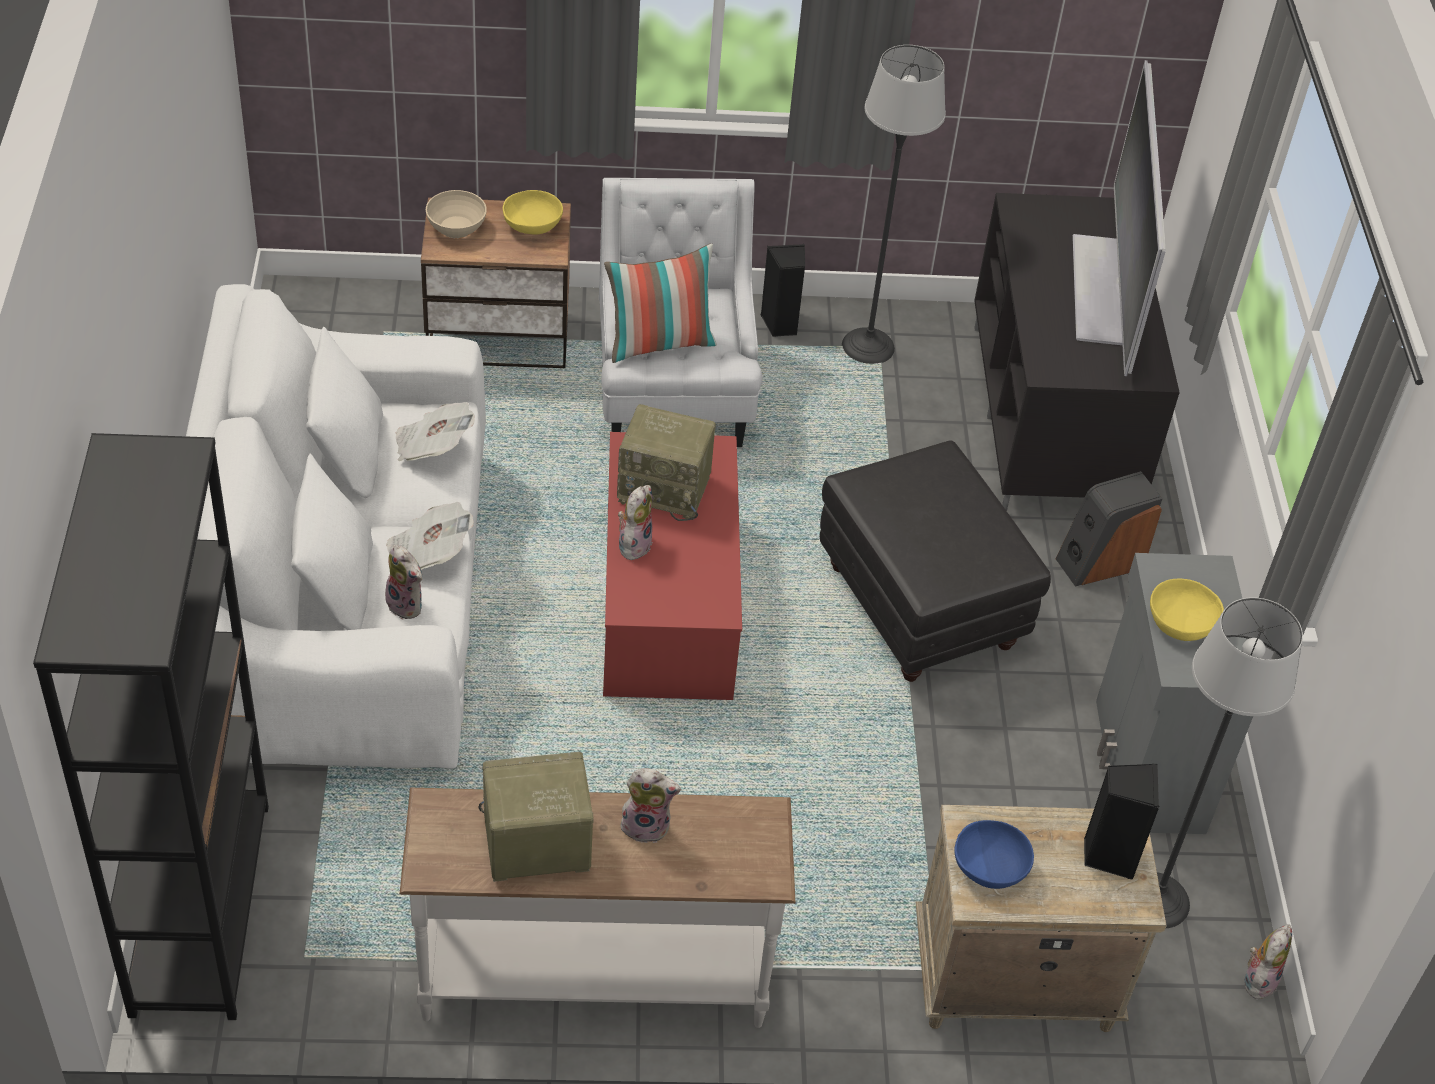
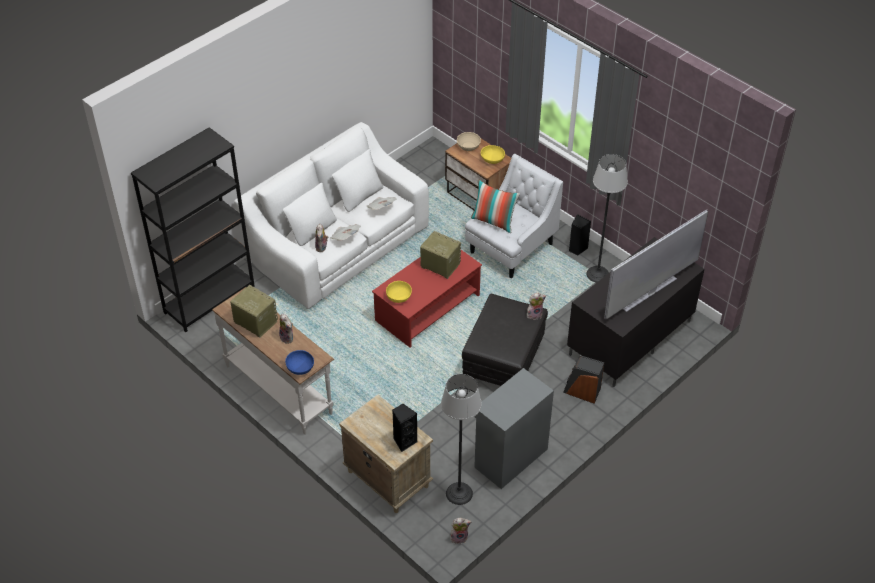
camera: 50 degrees right, 0 degrees up
radio [617,404,716,521] -> radio turned 150 degrees clockwise [420,231,461,279]
plush toy [618,485,653,560] -> plush toy moved to [527,293,546,320]
blue bowl [954,820,1034,889] -> blue bowl moved to [285,350,314,375]
yellow bowl [1150,579,1224,641] -> yellow bowl moved to [386,281,412,303]

